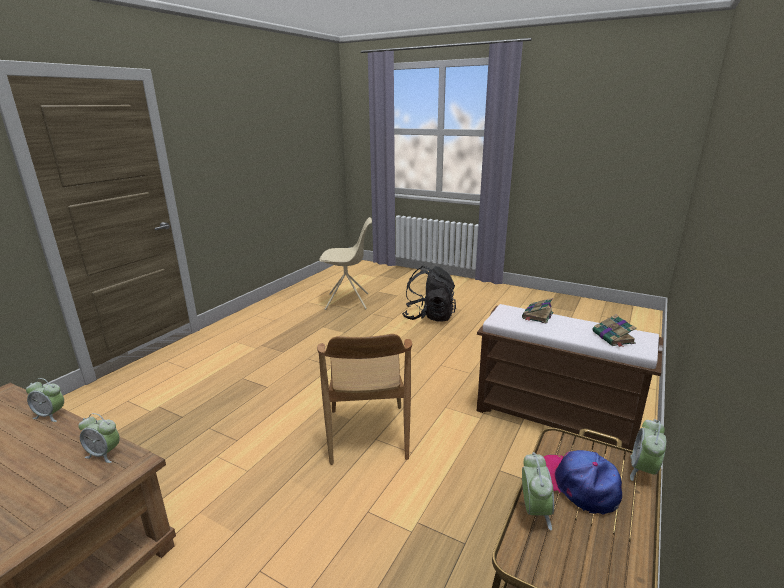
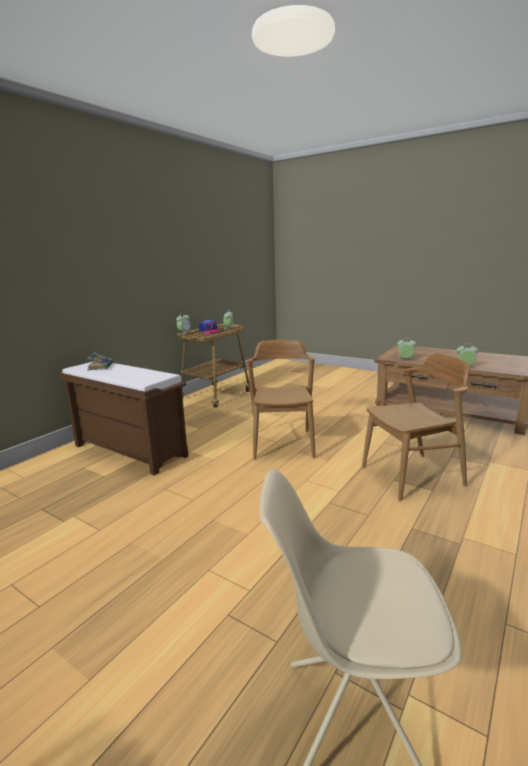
camera: 175 degrees left, 5 degrees down
black backpack [402,266,456,322] -> none
book [522,298,553,324] -> none
none -> brown chair [362,353,470,501]

